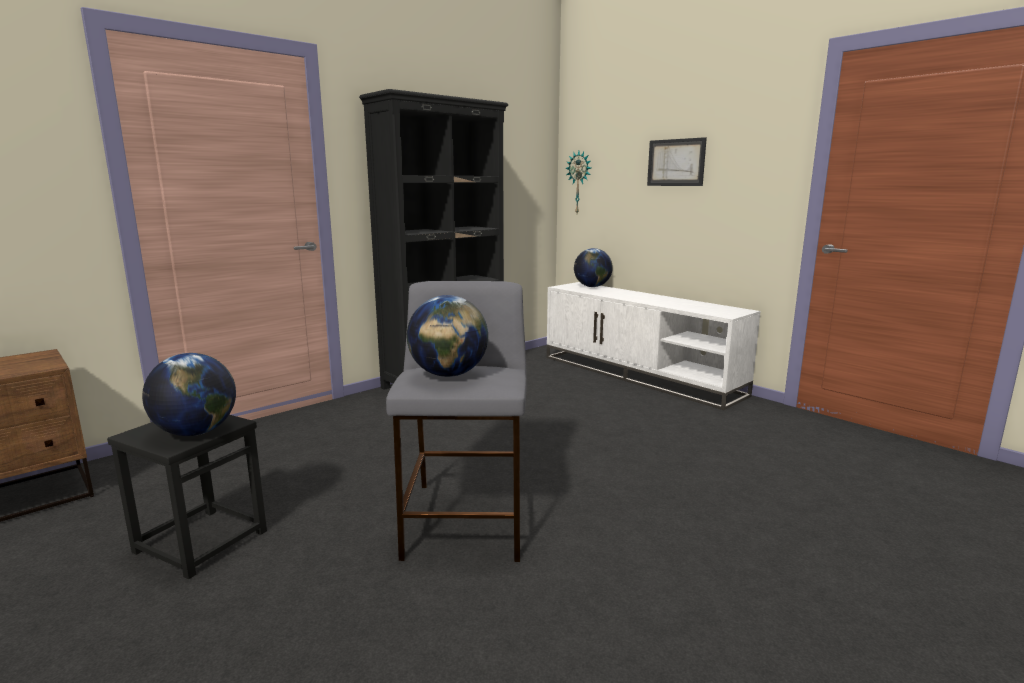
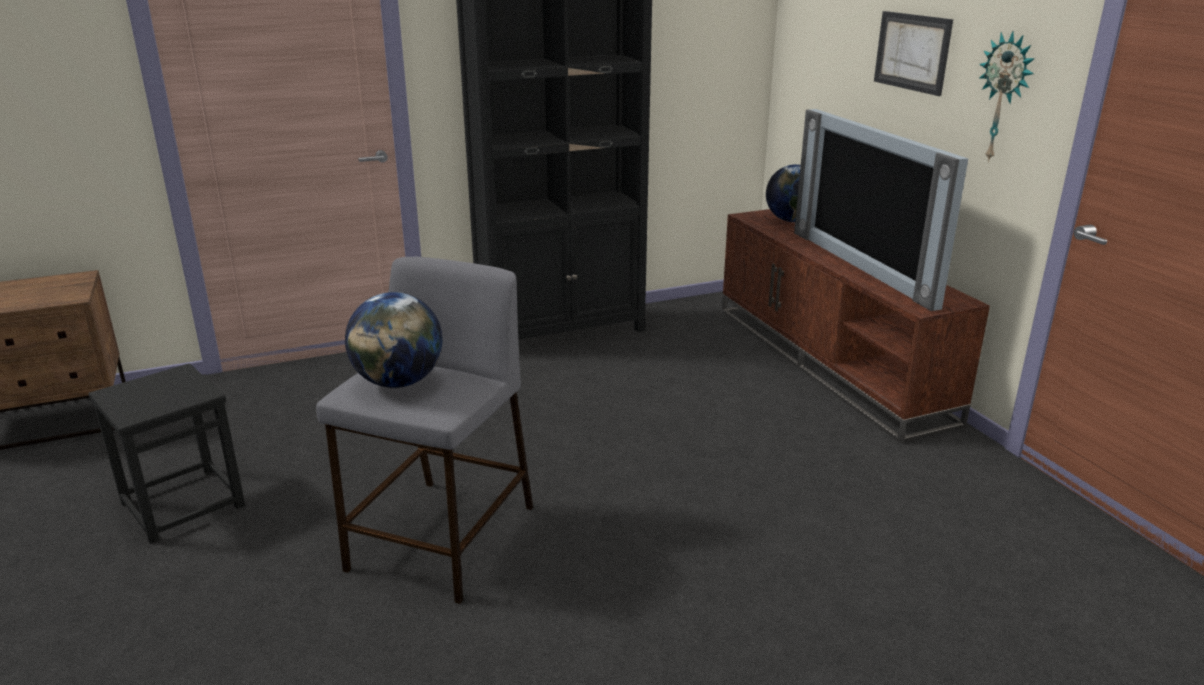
camera: 20 degrees right, 10 degrees up
globe [142,353,236,436] -> none
white tv stand [547,282,761,410] -> brown tv stand [722,209,990,443]
wall clock [565,151,591,213] -> wall clock moved to [979,31,1035,162]
none -> television [794,109,968,311]

